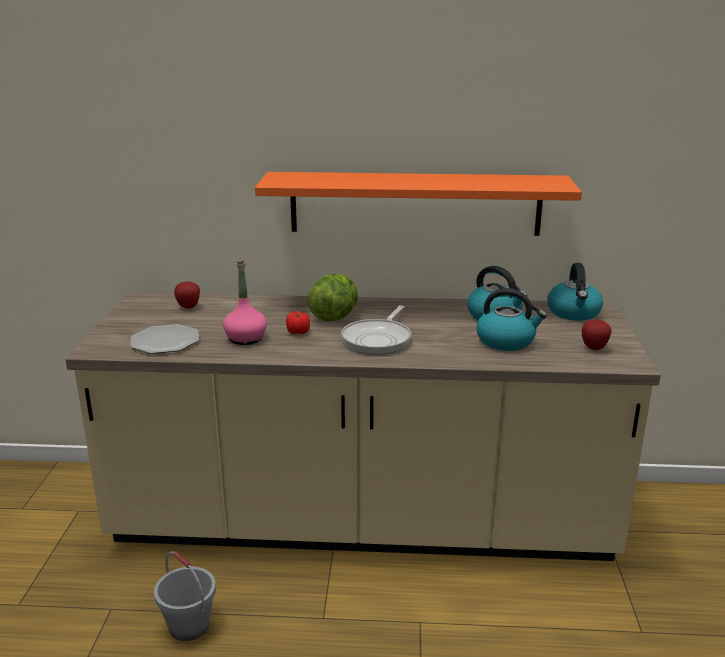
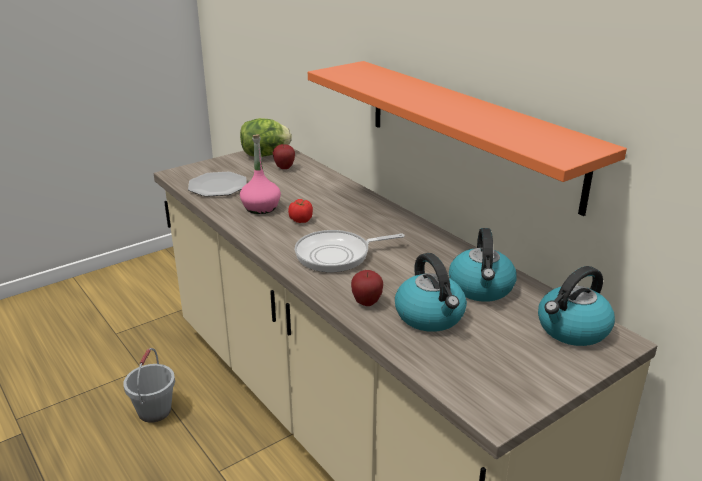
camera: 50 degrees right, 5 degrees up
lettuce [307,274,358,321] -> lettuce moved to [240,118,292,157]
apple [582,319,612,350] -> apple moved to [351,270,383,306]

